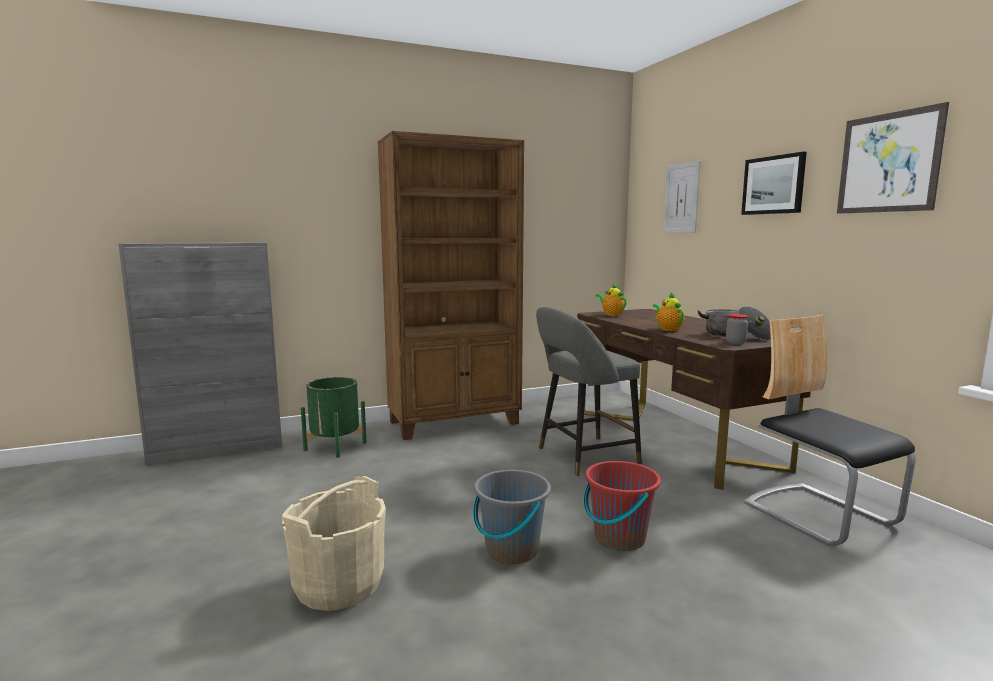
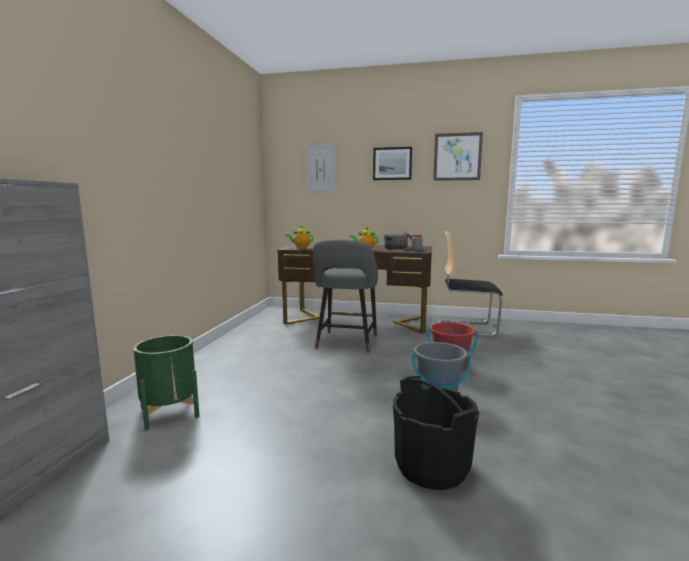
camera: 55 degrees left, 0 degrees up
beige bucket [282,476,386,611] -> black bucket [393,376,479,490]
brown bookcase [378,131,524,440] -> none

